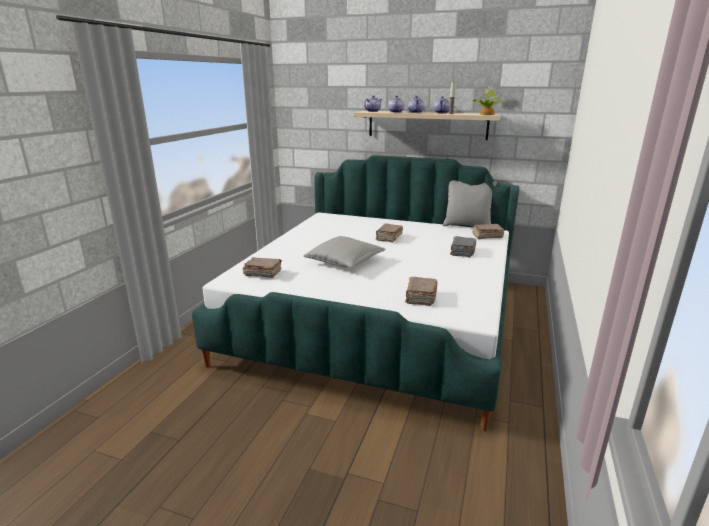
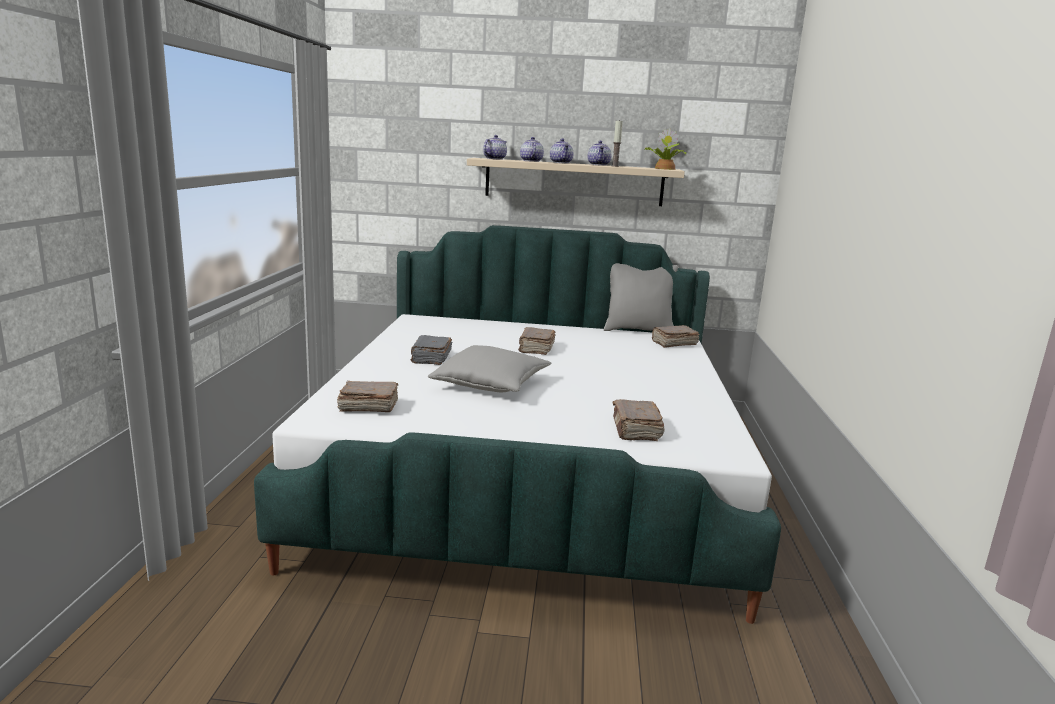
camera: 15 degrees left, 5 degrees down
grey book [450,236,476,257] -> grey book moved to [411,335,452,365]

